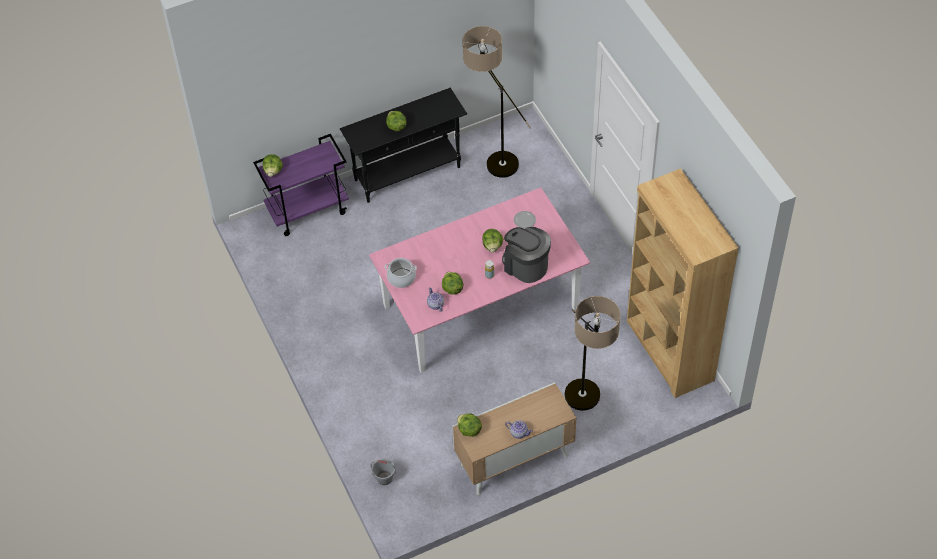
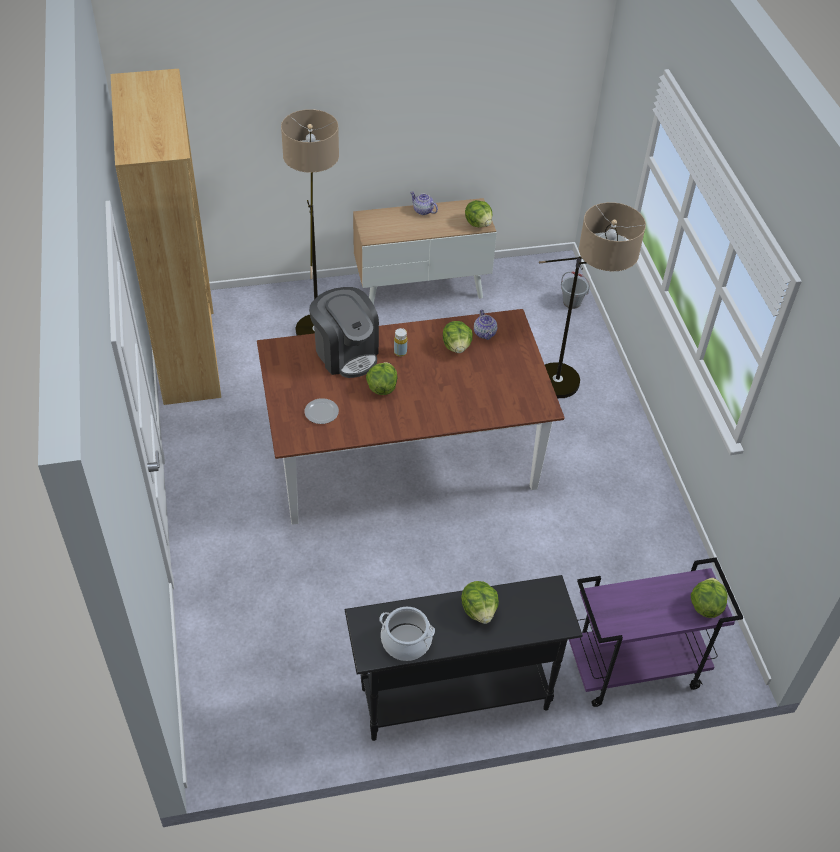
camera: 170 degrees left, 5 degrees down
pink dining table [369,187,590,373] -> brown dining table [257,309,565,525]
cooking pot [385,258,417,288] -> cooking pot moved to [379,607,435,661]
floor lamp [463,26,531,178] -> floor lamp moved to [539,202,646,398]

